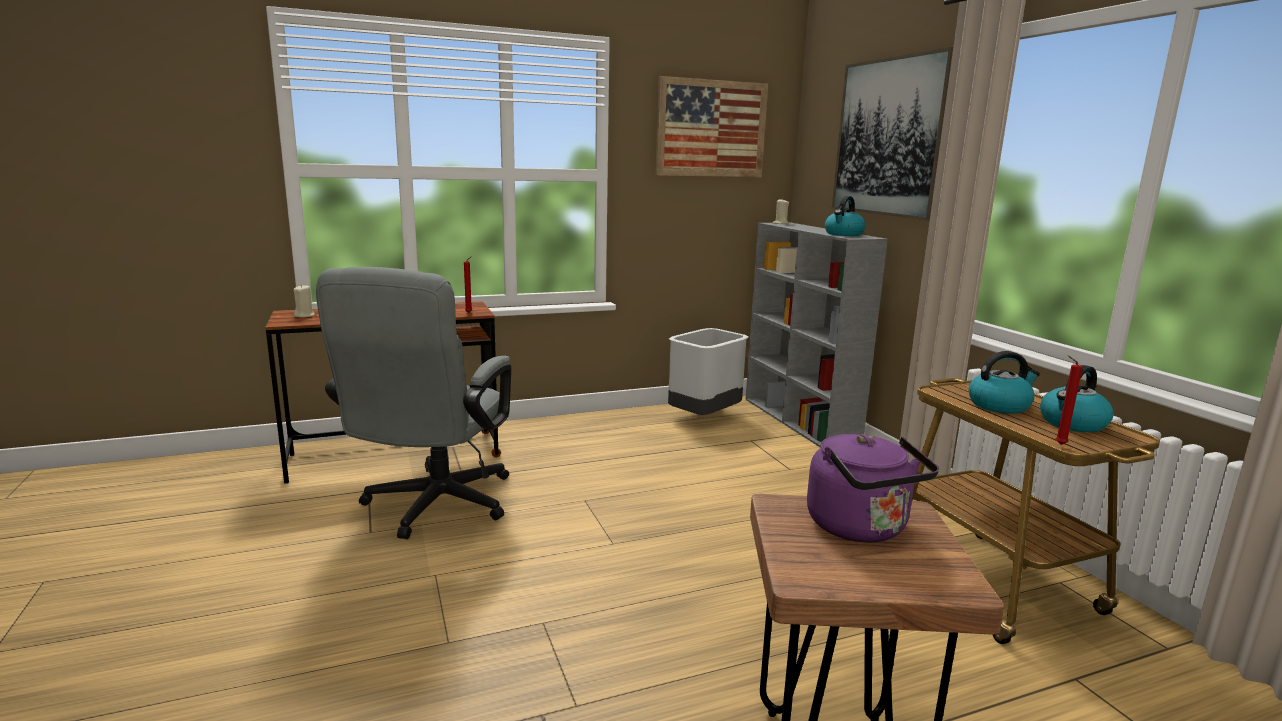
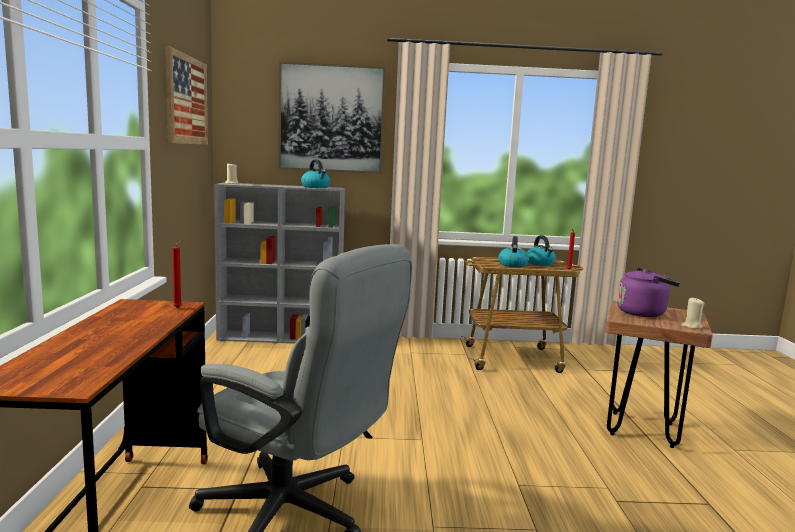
camera: 70 degrees left, 5 degrees down
beige candle [293,284,315,318] -> beige candle moved to [681,297,705,329]
grey trash can [668,328,748,415] -> none

